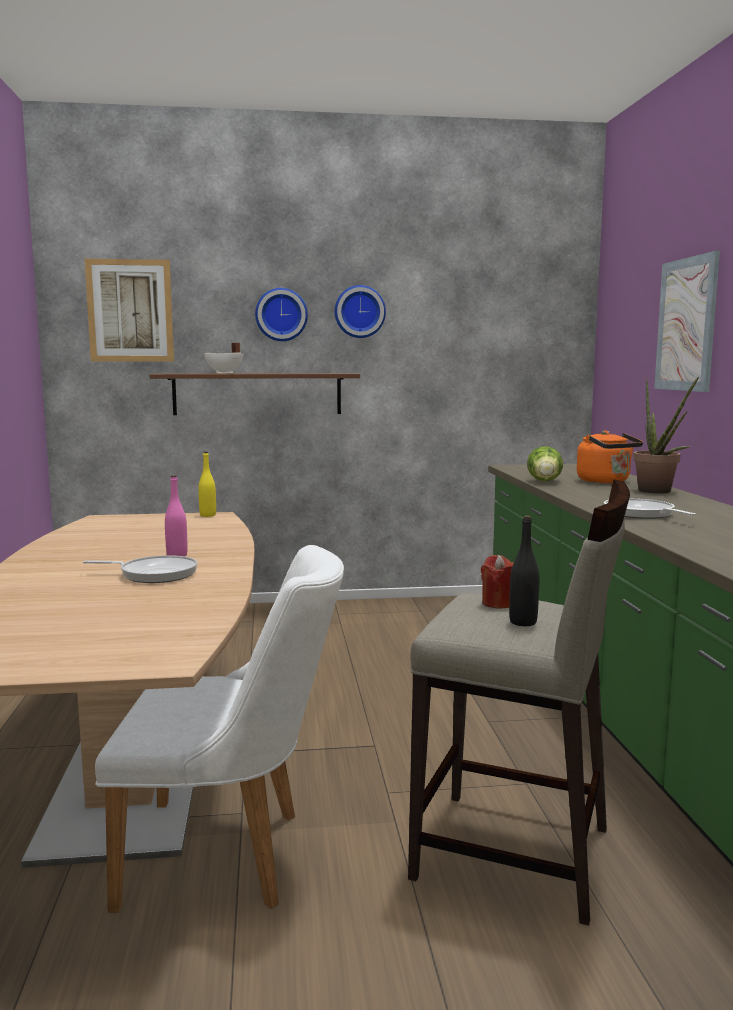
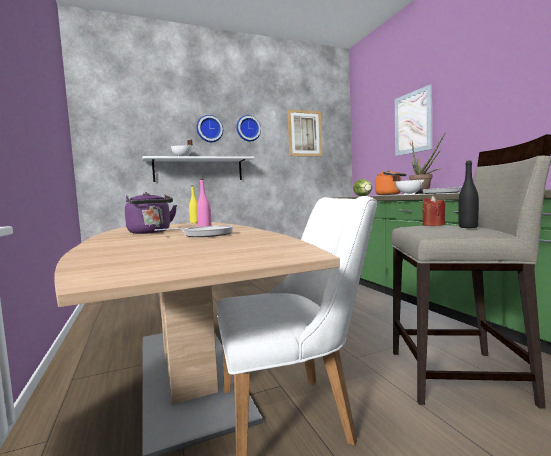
camera: 15 degrees left, 5 degrees down
picture [85,259,174,361] -> picture moved to [287,109,322,156]
brown shelf [150,373,360,415] -> white shelf [142,156,254,182]
none -> purple kettle [125,192,177,234]
none -> white cooking pot [393,175,425,195]

